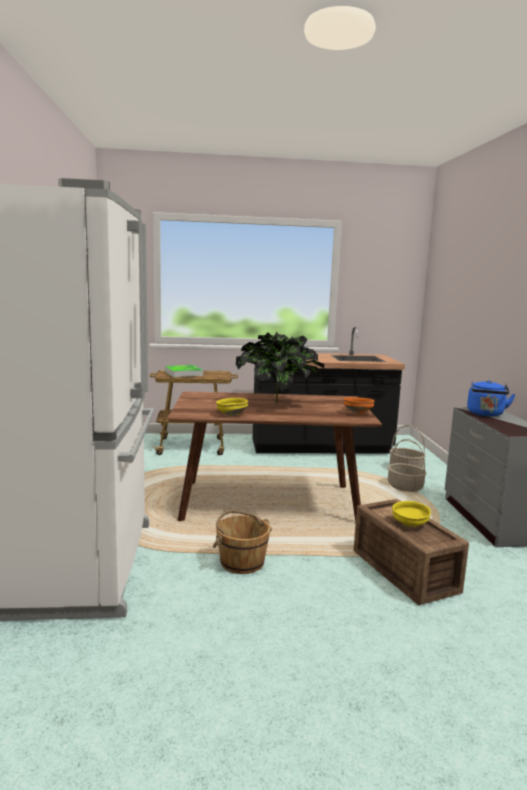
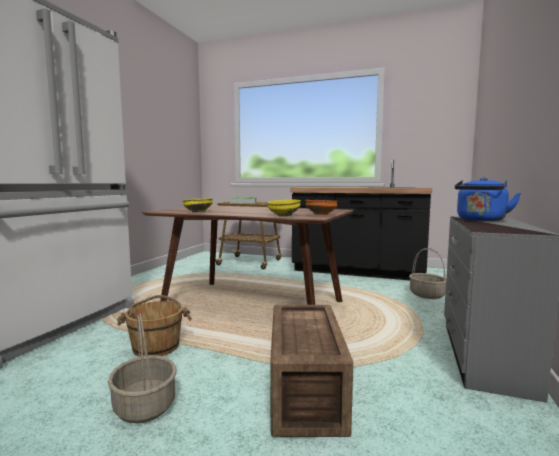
camera: 25 degrees right, 5 degrees down
potted plant [236,331,324,404] -> none
basket [388,439,427,492] -> basket moved to [108,313,177,424]
yellow bowl [392,501,431,527] -> yellow bowl moved to [268,200,301,217]

